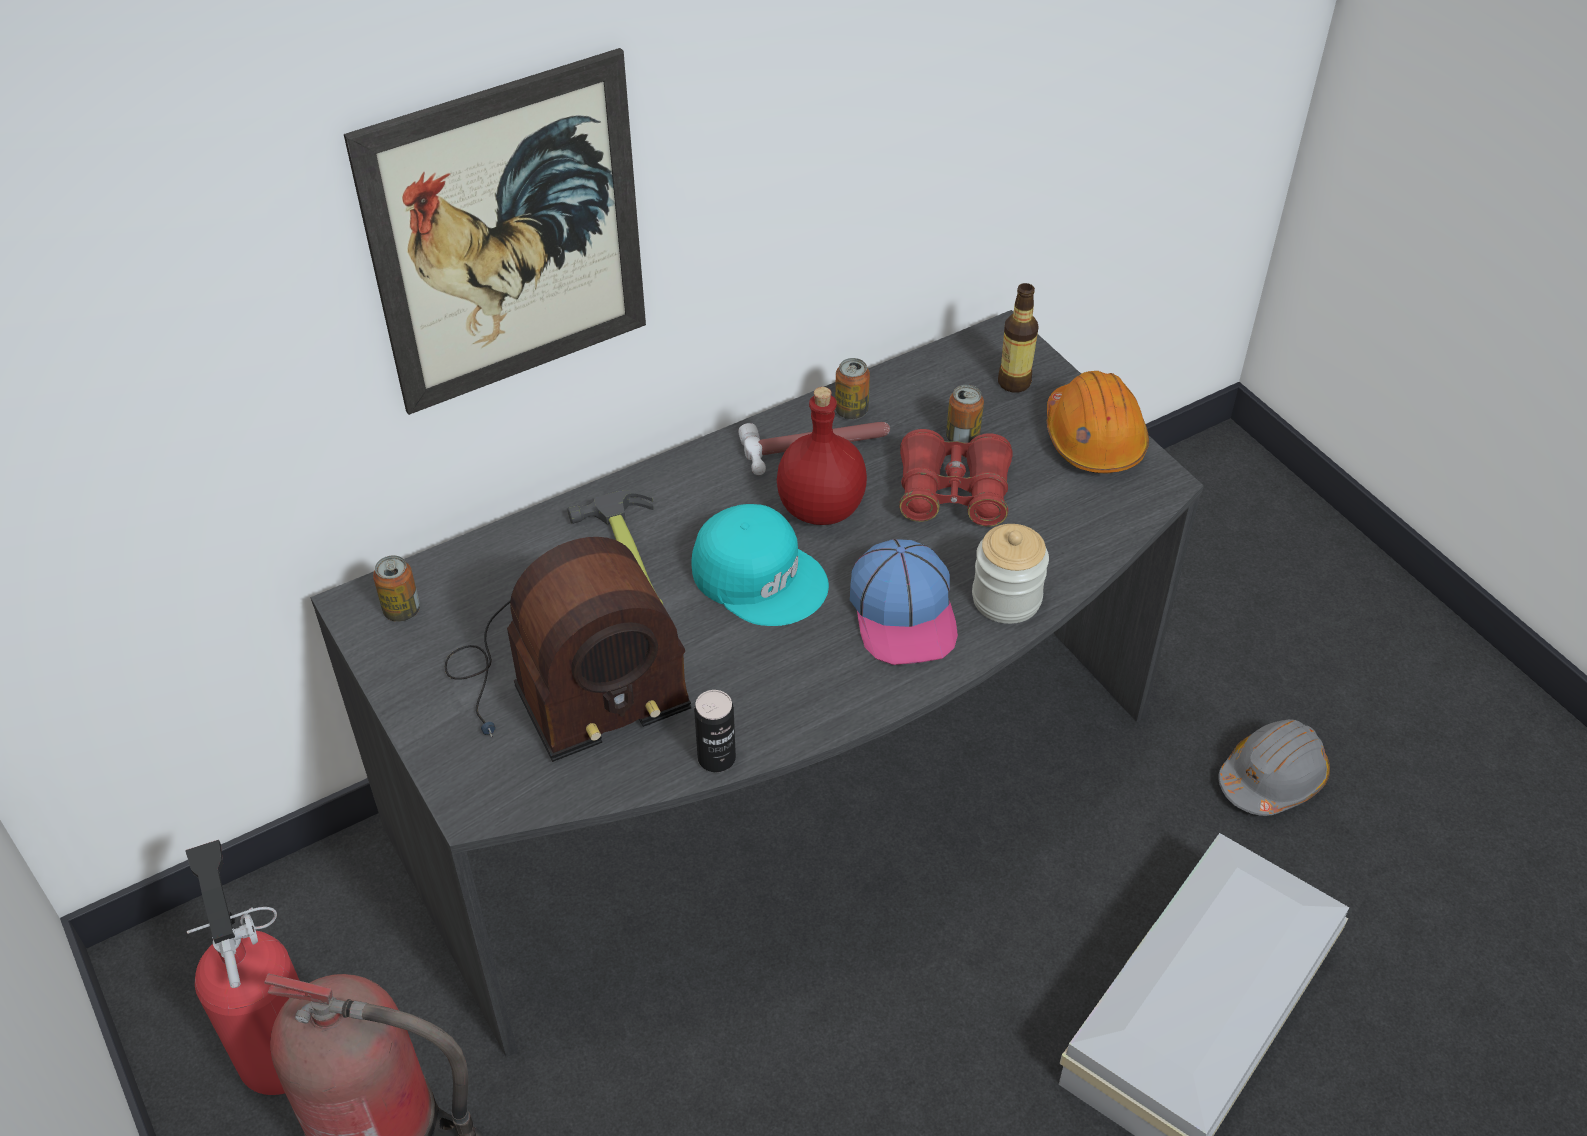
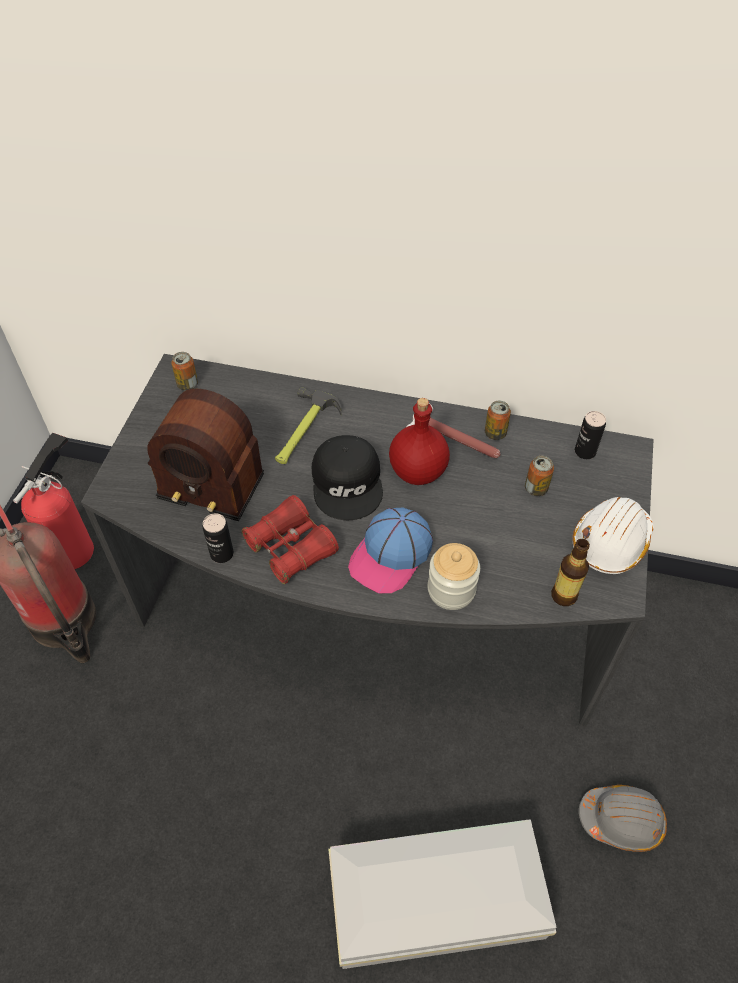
camera: 45 degrees right, 5 degrees up
picture [344,48,646,415] -> none
turquoise cap [691,504,829,626] -> black cap [312,435,383,520]
red binoculars [899,429,1013,526] -> red binoculars moved to [241,495,339,584]
bottle [998,283,1039,392] -> bottle moved to [551,539,590,606]
orange hard hat [1047,371,1149,474] -> white hard hat [573,497,653,574]
none -> can [575,411,606,459]

